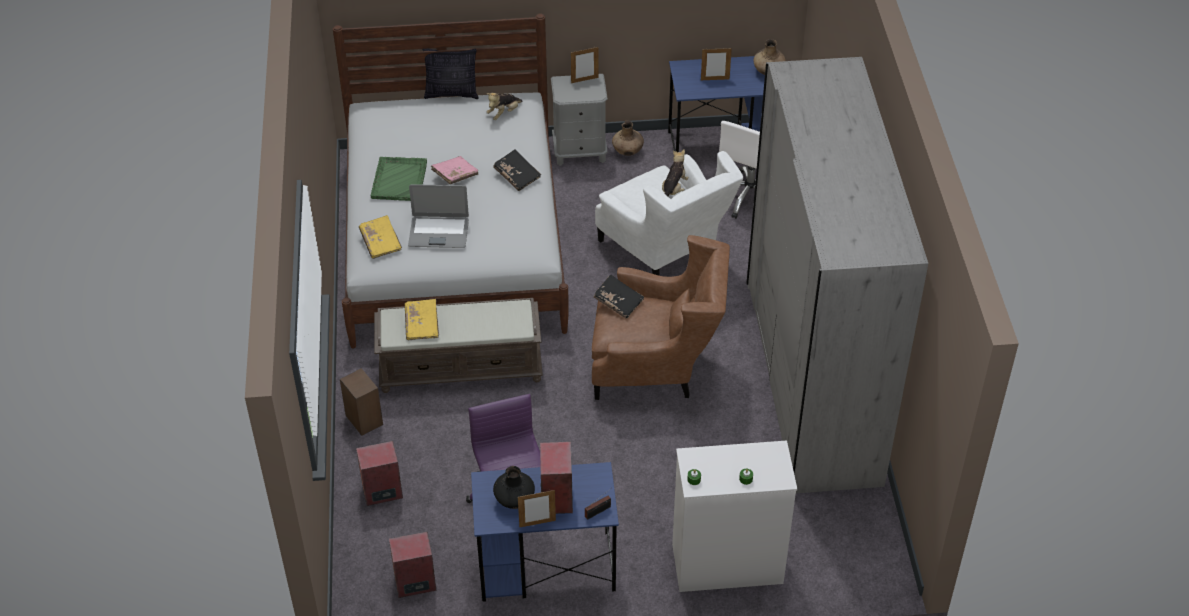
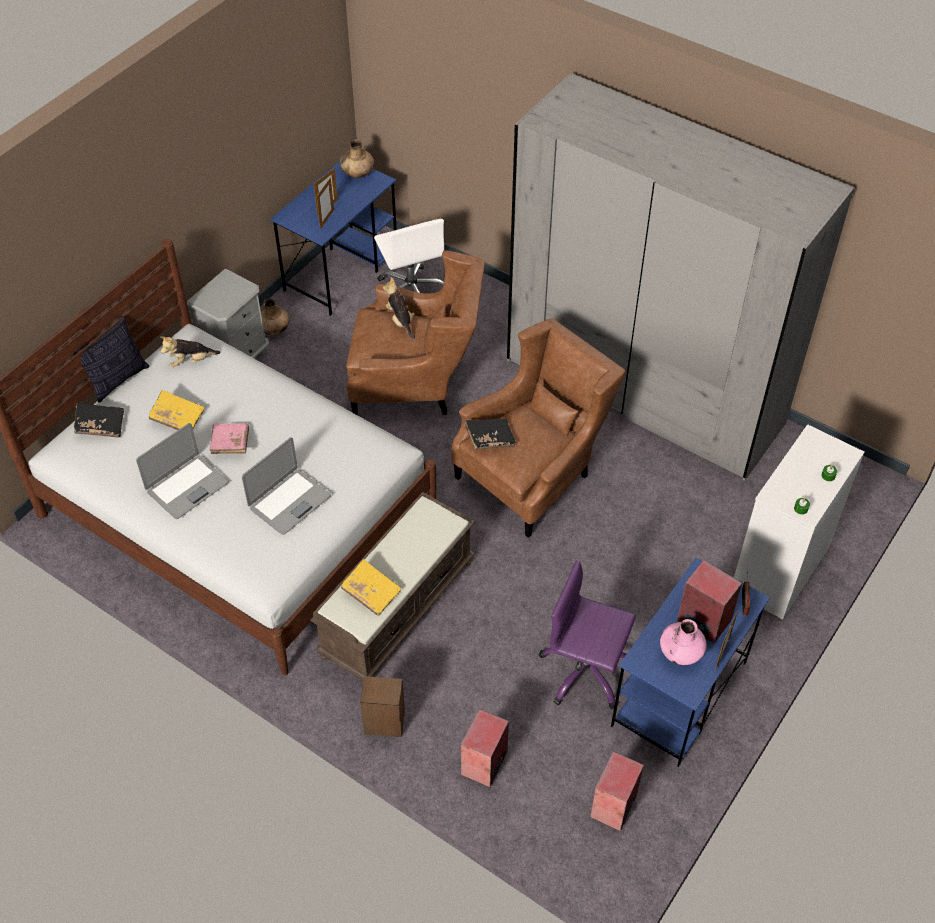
camera: 50 degrees left, 5 degrees up
yellow book [359,215,402,259] -> yellow book moved to [149,390,204,430]
green tray [371,157,427,201] -> laptop [136,423,229,519]
plush toy [486,93,522,120] -> plush toy turned 75 degrees clockwise [160,336,221,367]
black book [493,149,541,191] -> black book moved to [74,403,124,438]
black vase [493,466,535,509] -> pink vase [660,619,707,665]
picture frame [571,47,599,83] -> picture frame moved to [316,177,334,229]
white armchair [595,151,743,276] -> brown armchair [346,250,485,415]

